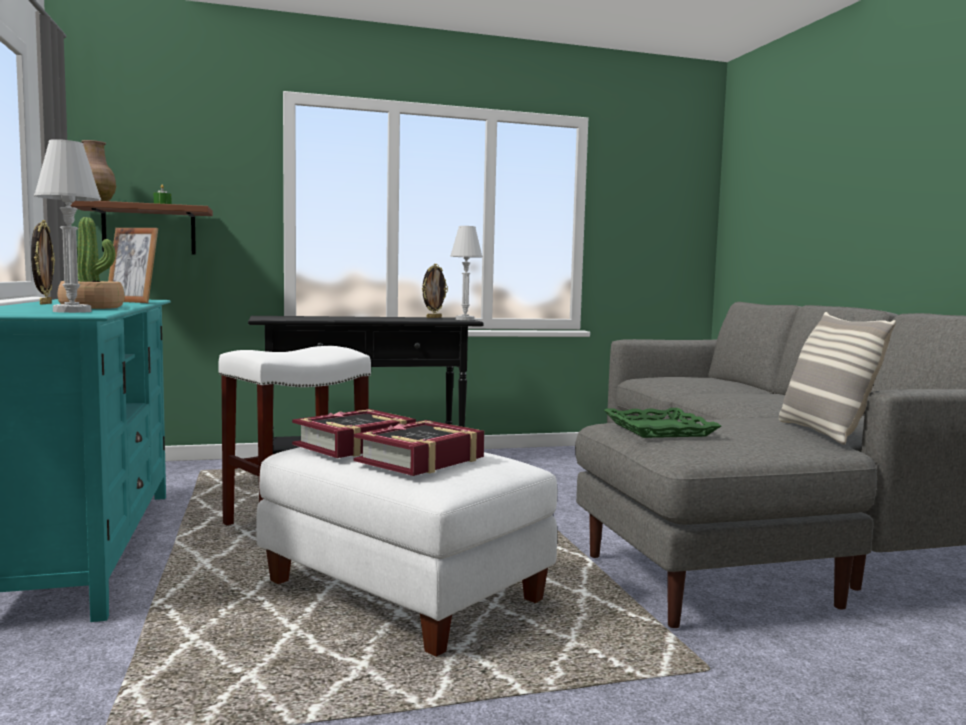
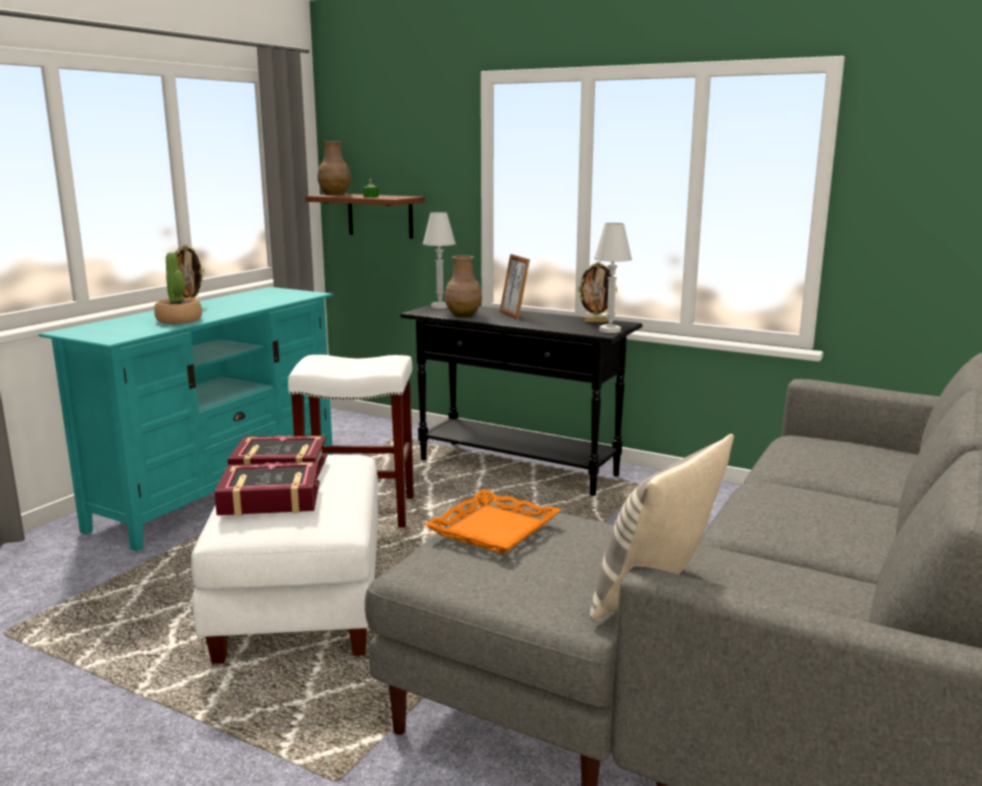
camera: 45 degrees right, 10 degrees up
white table lamp [34,139,101,313] -> white table lamp moved to [423,212,456,309]
picture frame [108,228,158,303] -> picture frame moved to [499,254,530,319]
green tray [604,408,721,438] -> orange tray [425,489,561,554]
none -> brown vase [445,256,482,317]

